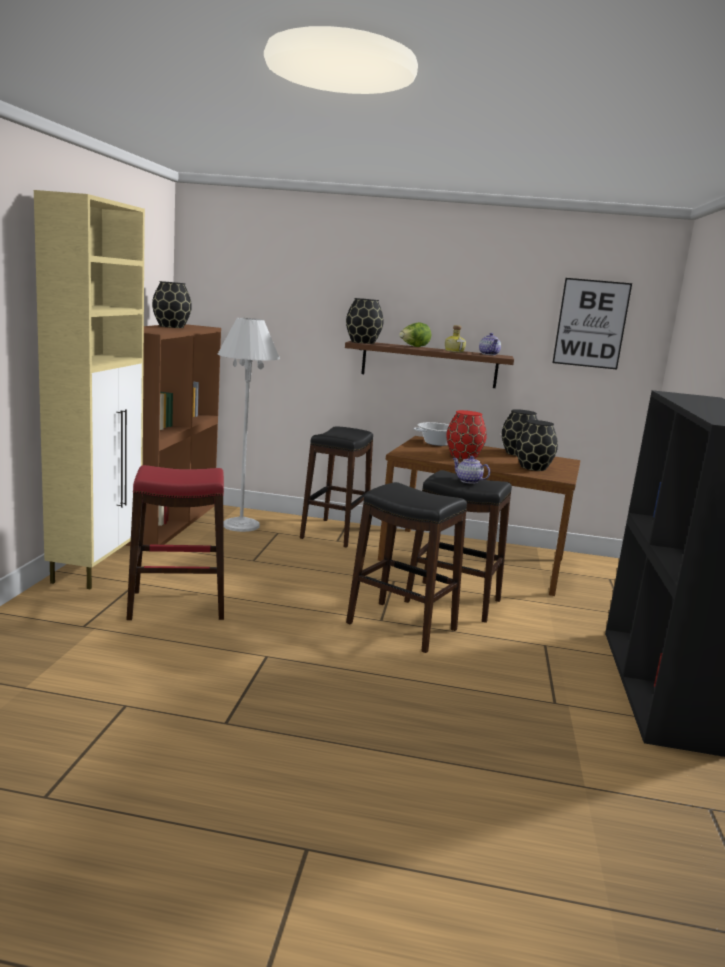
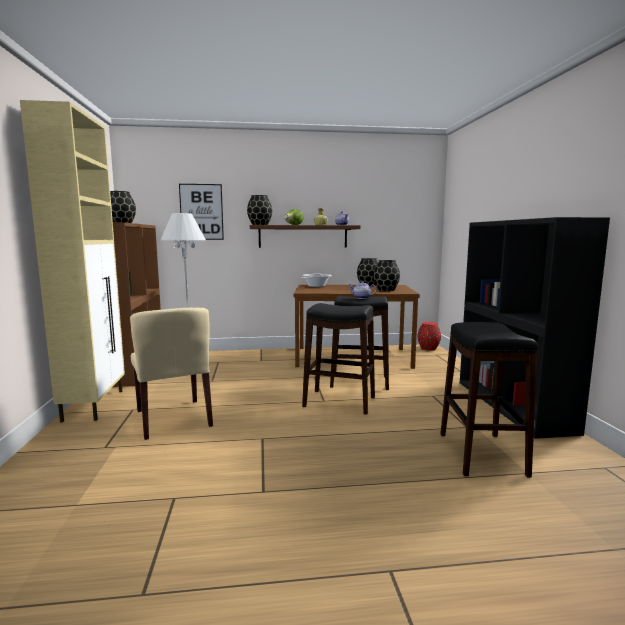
camera: 15 degrees left, 5 degrees down
red stool [126,465,224,620] -> beige chair [130,308,213,440]
black stool [300,426,373,548] -> black stool moved to [440,322,538,478]
red vase [446,410,487,459] -> red vase moved to [417,322,441,351]
picture [552,278,632,370] -> picture moved to [179,184,224,240]

